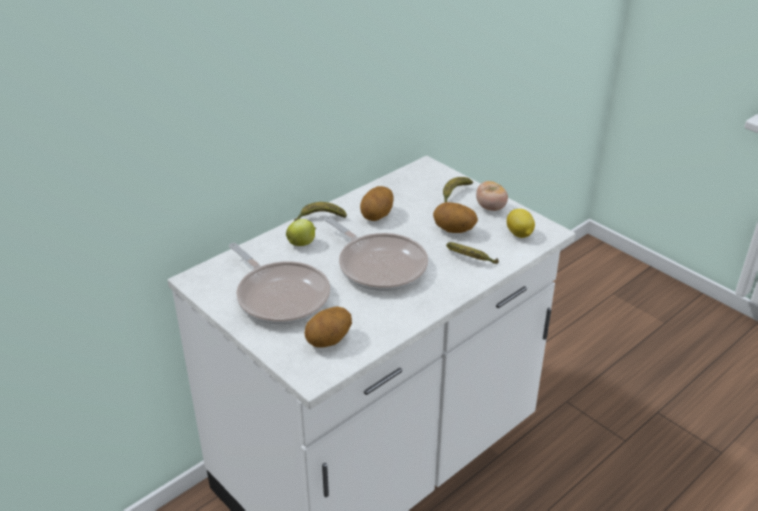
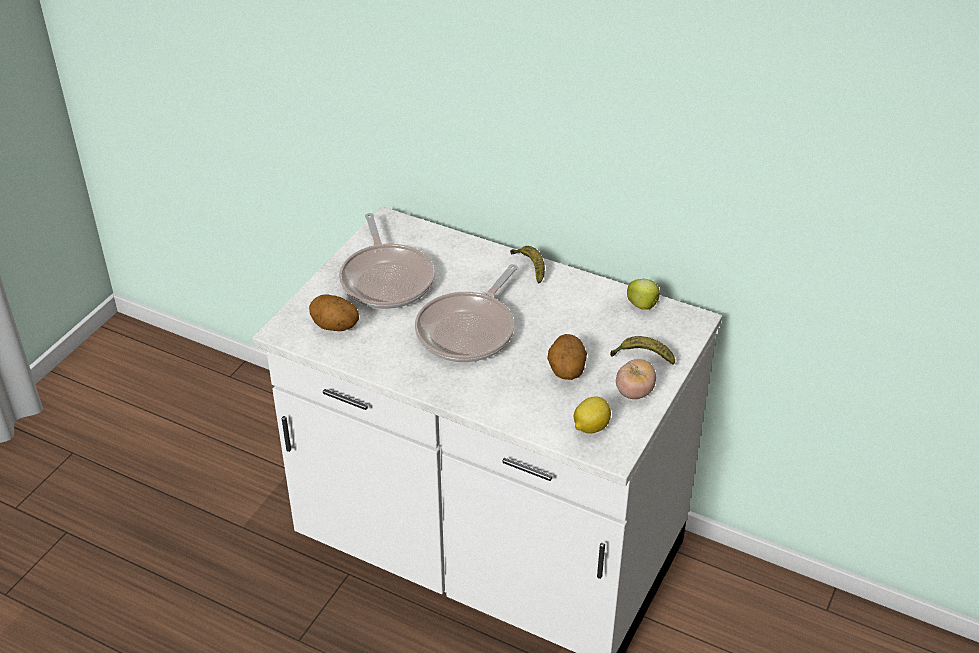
camera: 70 degrees right, 5 degrees up
frying pan [229,243,330,325] -> frying pan turned 45 degrees counterclockwise [339,213,435,309]
apple [286,219,316,246] -> apple moved to [627,279,660,310]
potato [360,186,393,221] -> none
banana [446,242,499,264] -> none

